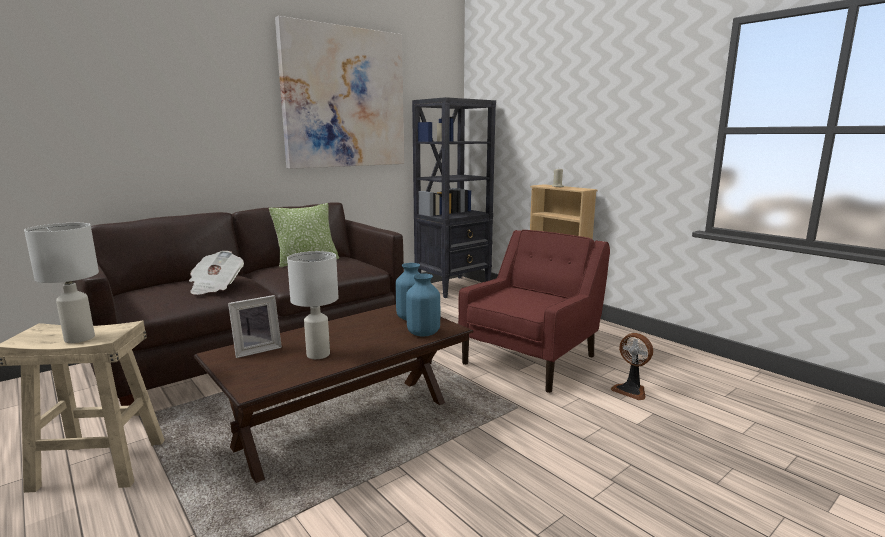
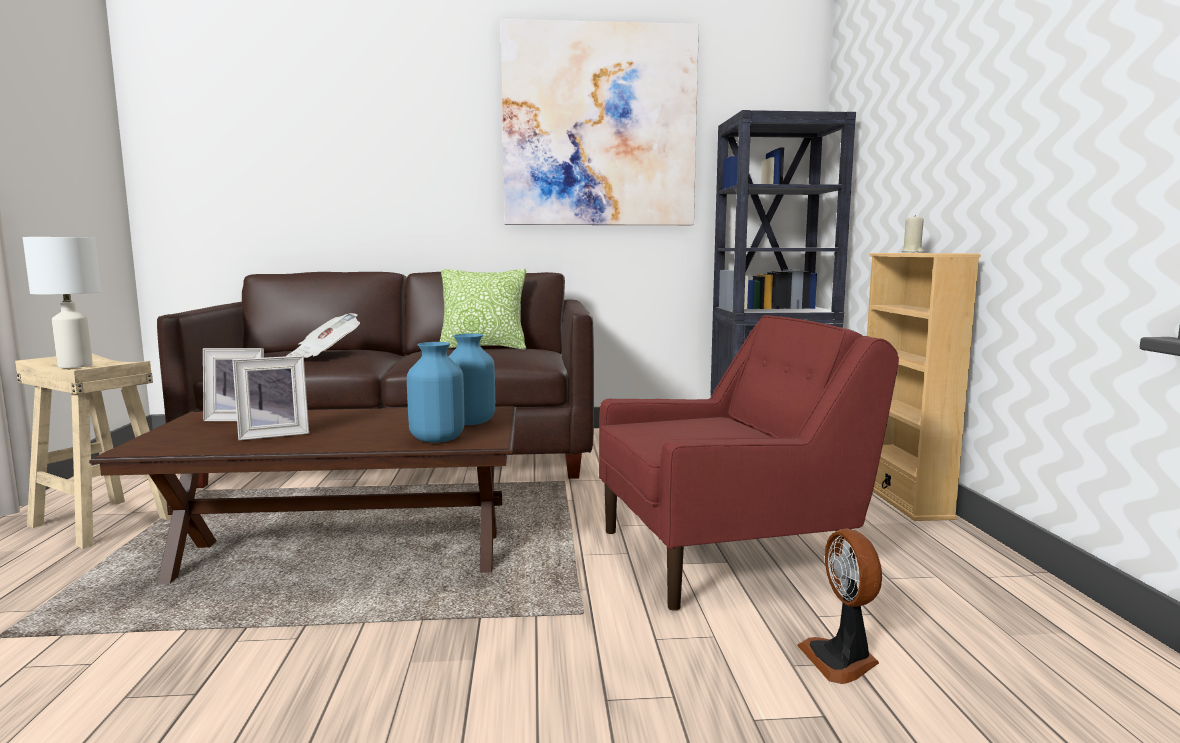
camera: 35 degrees right, 5 degrees down
white table lamp [287,251,338,359] -> picture frame [232,356,309,441]

